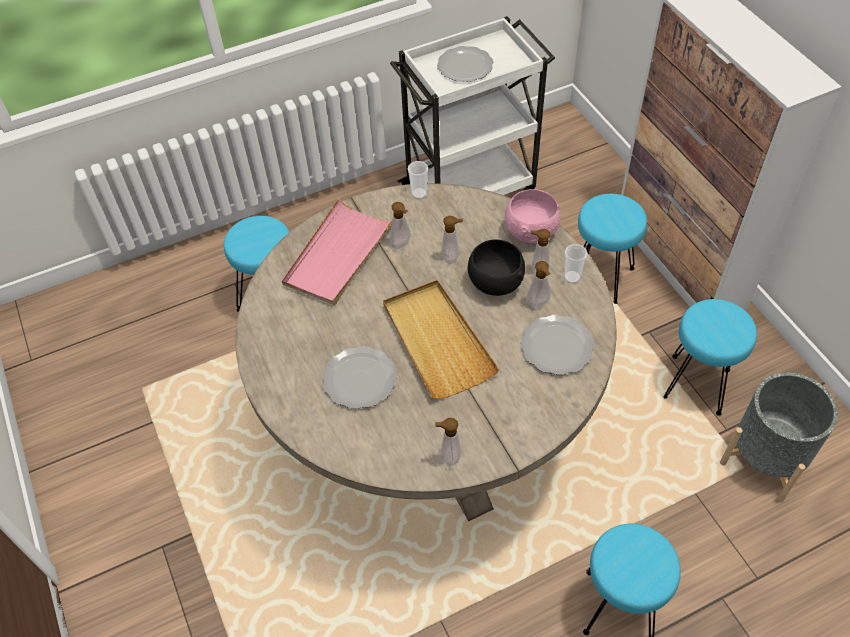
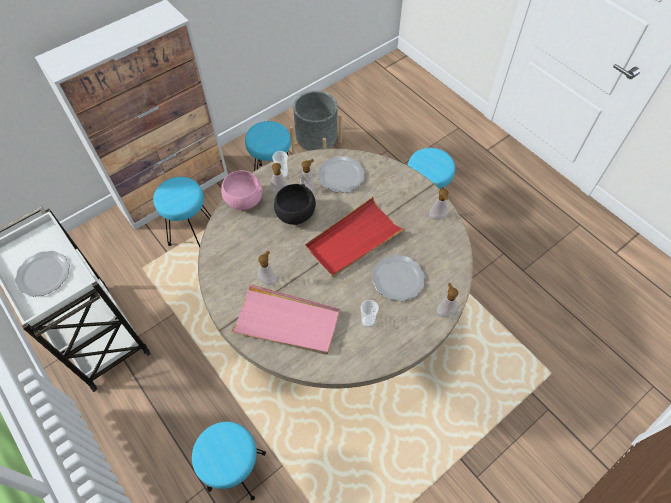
camera: 105 degrees left, 5 degrees up
beige tray [383,280,499,399] -> red tray [305,197,404,278]
cup [408,161,428,199] -> cup moved to [361,300,379,327]
soap dispenser [442,216,463,264] -> soap dispenser moved to [436,283,458,317]

